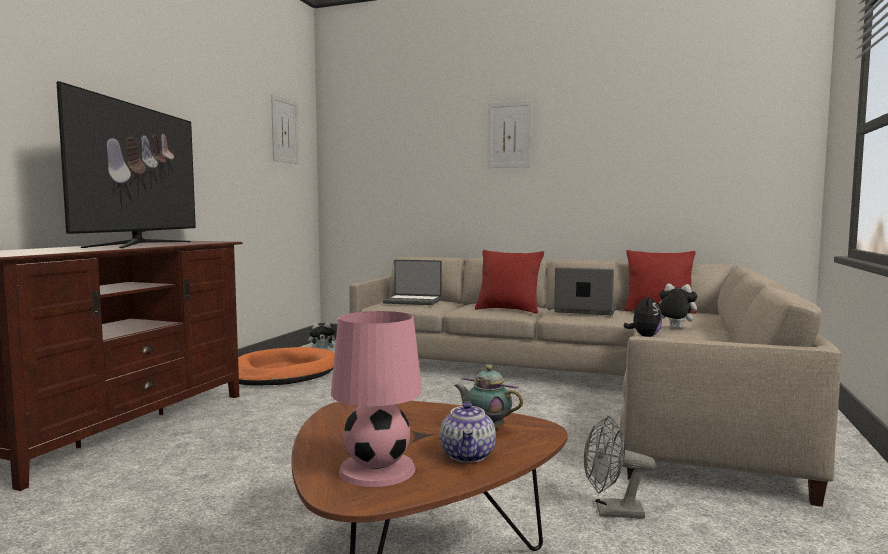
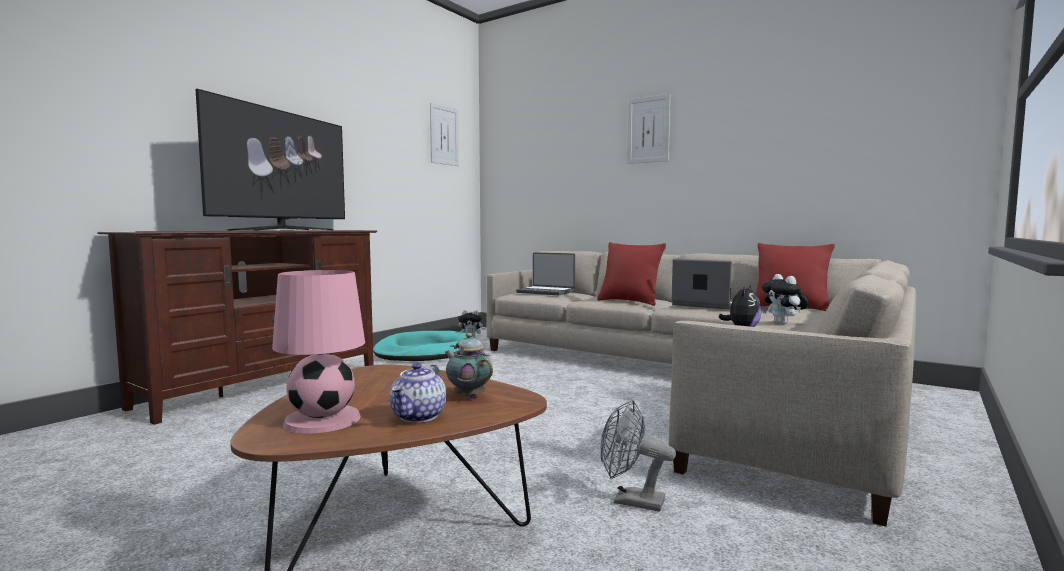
camera: 15 degrees right, 0 degrees up
orange dog bed [238,347,335,386] -> turquoise dog bed [373,331,473,361]
plush toy [658,283,697,329] -> plush toy turned 150 degrees counterclockwise [762,274,809,324]

